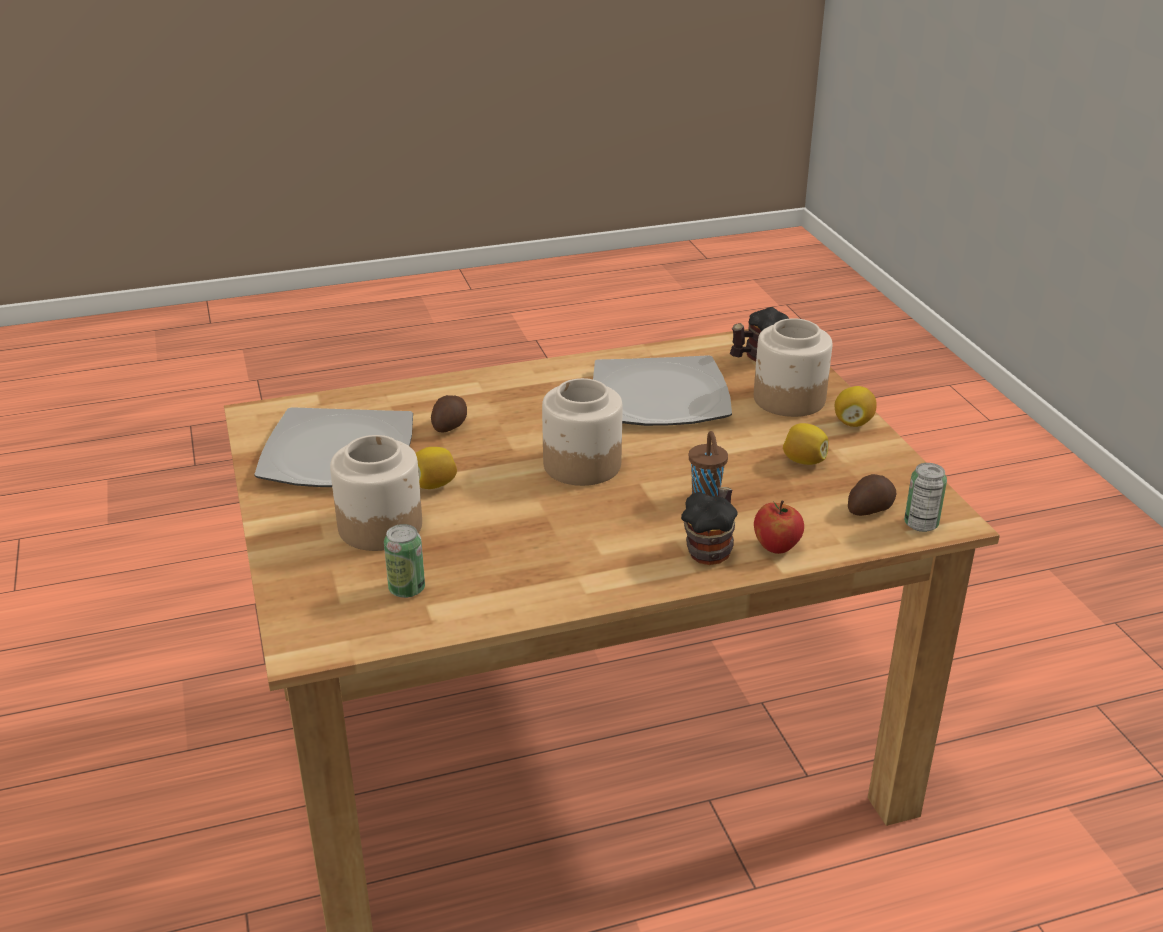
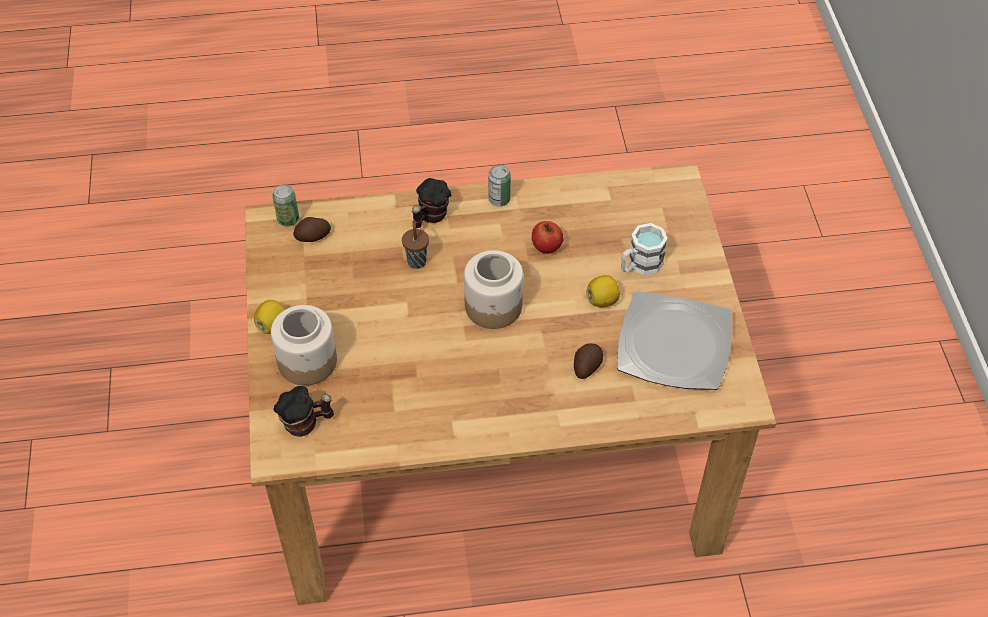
camera: 170 degrees left, 20 degrees up
jar [330,435,422,551] -> white mug [621,223,668,276]
can [384,524,425,598] -> can moved to [488,165,511,206]
plate [593,355,732,426] -> none
apple [754,501,804,554] -> apple moved to [532,221,564,254]
lemon [783,423,829,465] -> none

